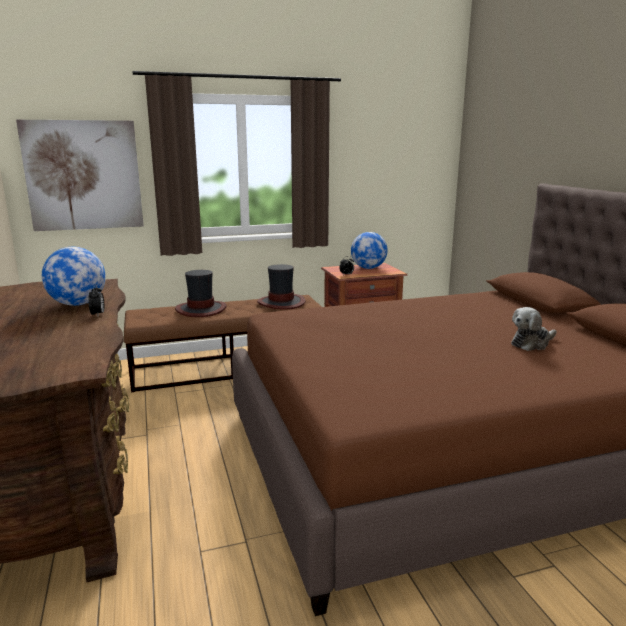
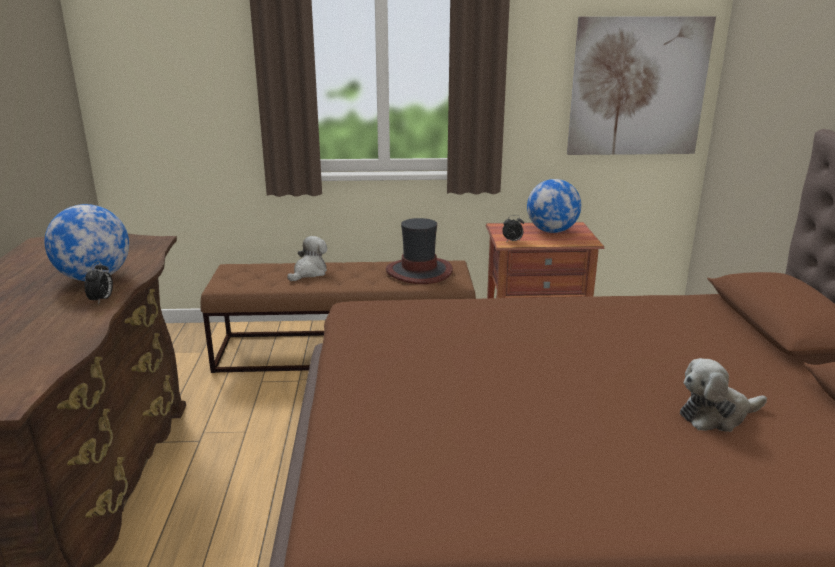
camera: 15 degrees right, 5 degrees up
picture [16,120,144,231] -> picture moved to [567,16,716,155]
hat [175,270,227,317] -> plush toy [288,236,327,281]

